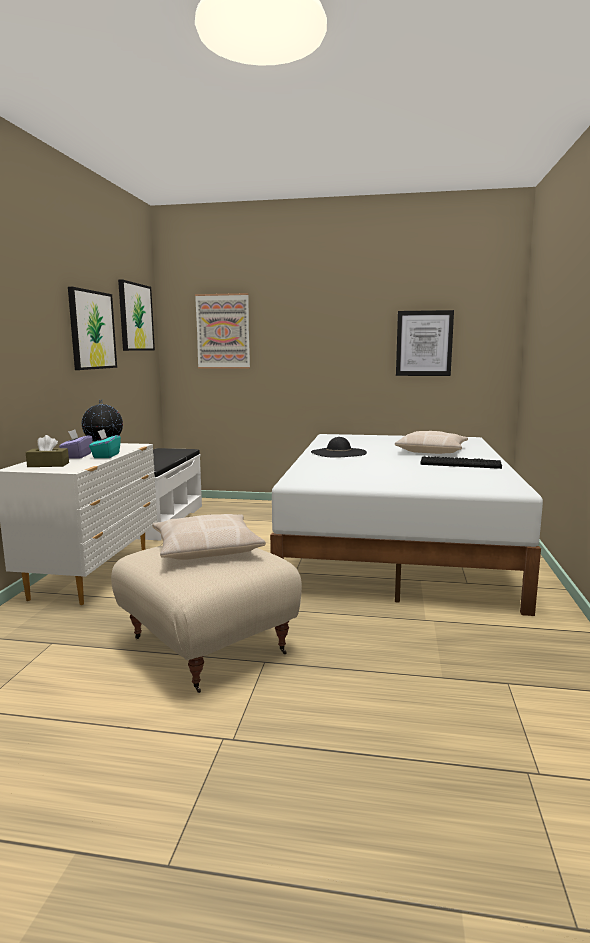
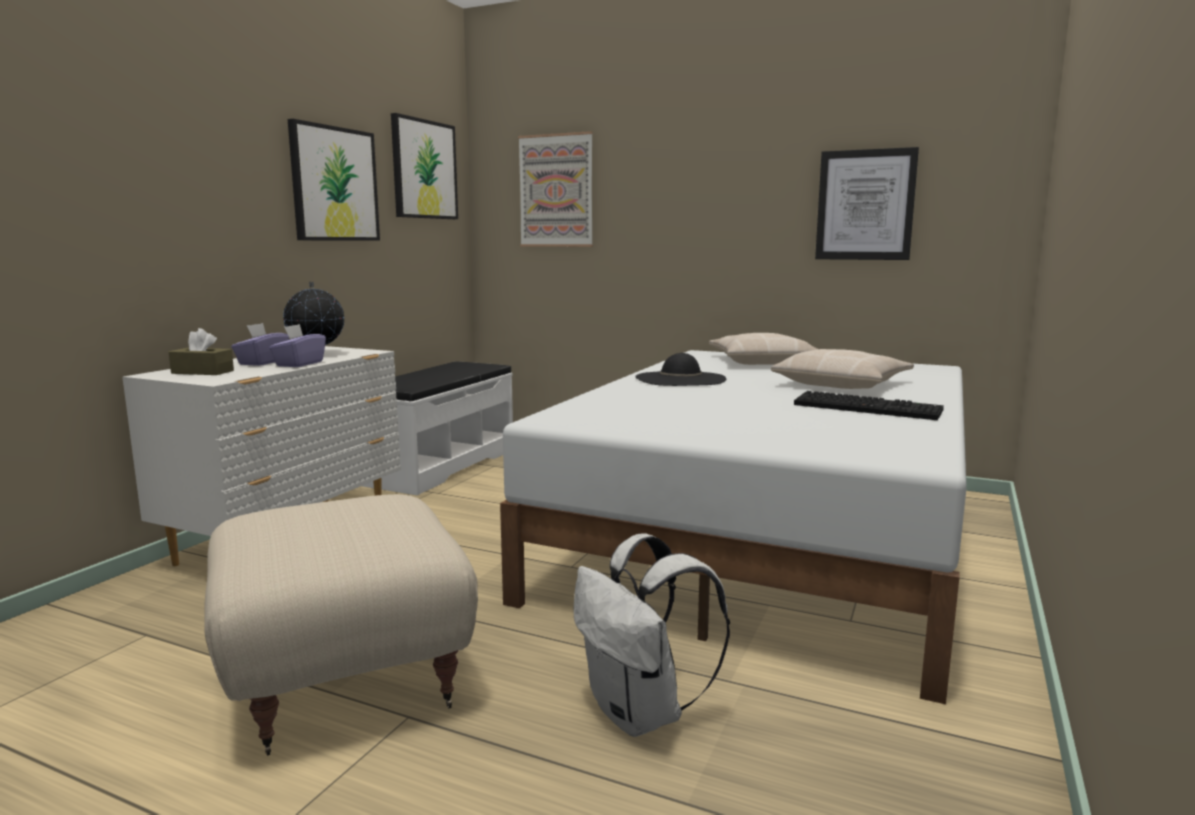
camera: 15 degrees right, 0 degrees up
turquoise tissue box [89,429,121,458] -> purple tissue box [269,324,326,367]
beige pillow [152,514,266,560] -> beige pillow moved to [709,333,817,365]
none -> white backpack [574,533,730,737]

